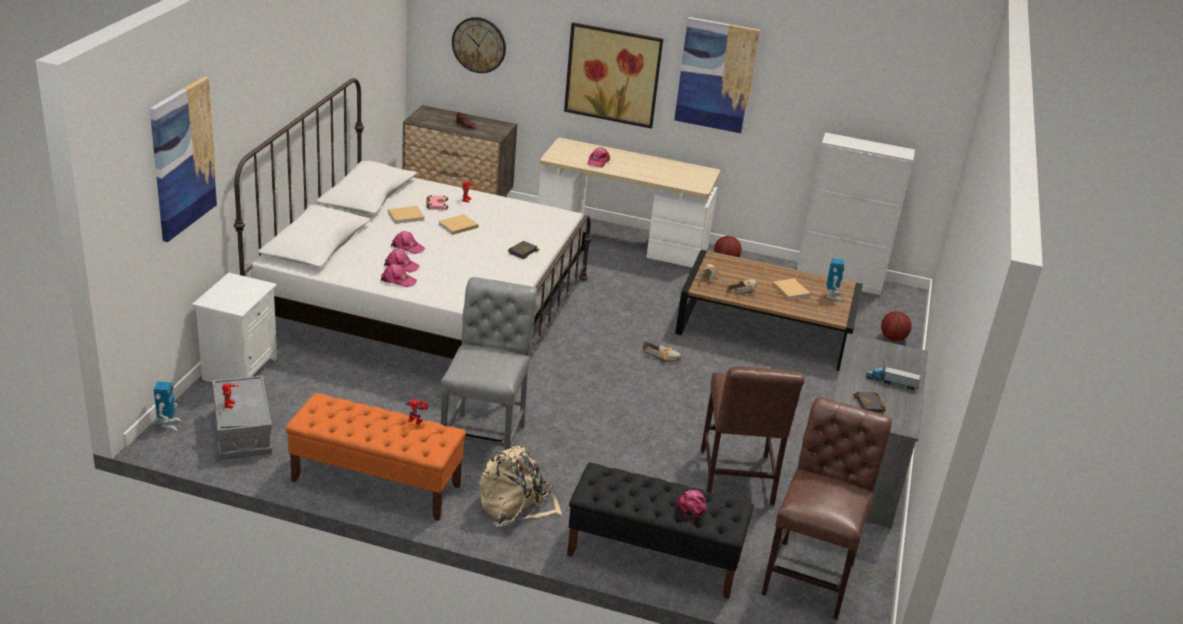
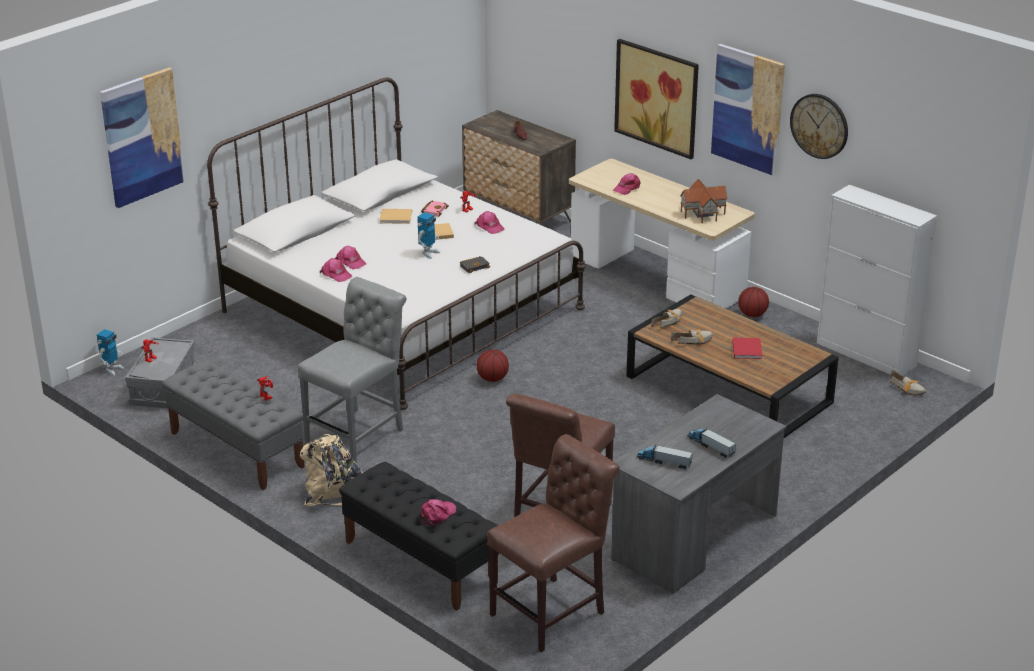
camera: 30 degrees right, 0 degrees up
white nightstand [192,273,277,382] -> none
orange bench [286,393,466,521] -> grey bench [162,360,305,490]
pink cap [391,231,425,254] -> pink cap moved to [475,211,505,234]
wall clock [452,17,506,73] -> wall clock moved to [790,94,848,159]
shoe [643,341,682,362] -> shoe moved to [889,370,926,396]
beige book [772,278,810,300] -> red book [732,338,762,359]
toy robot [826,258,844,302] -> toy robot moved to [417,212,440,259]
black book [853,392,886,413] -> toy truck [637,444,693,469]
basketball [881,311,912,341] -> basketball moved to [477,350,509,382]
none -> toy house [680,179,728,223]

